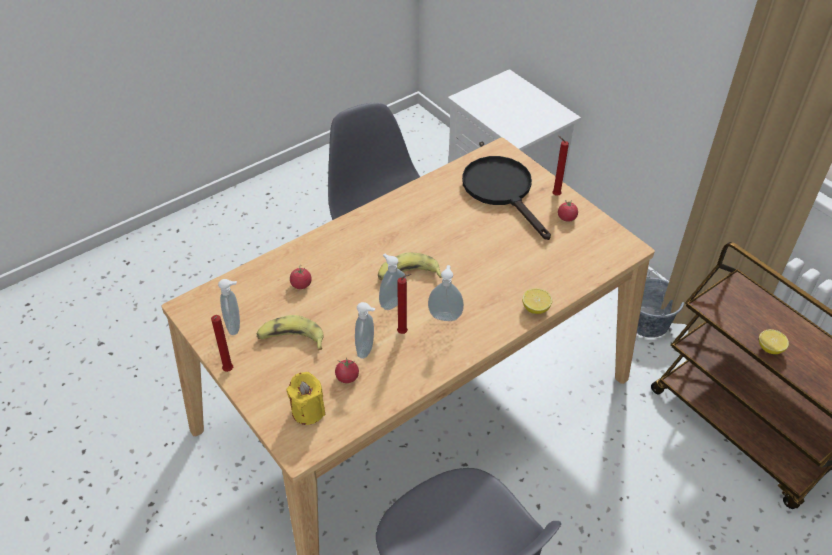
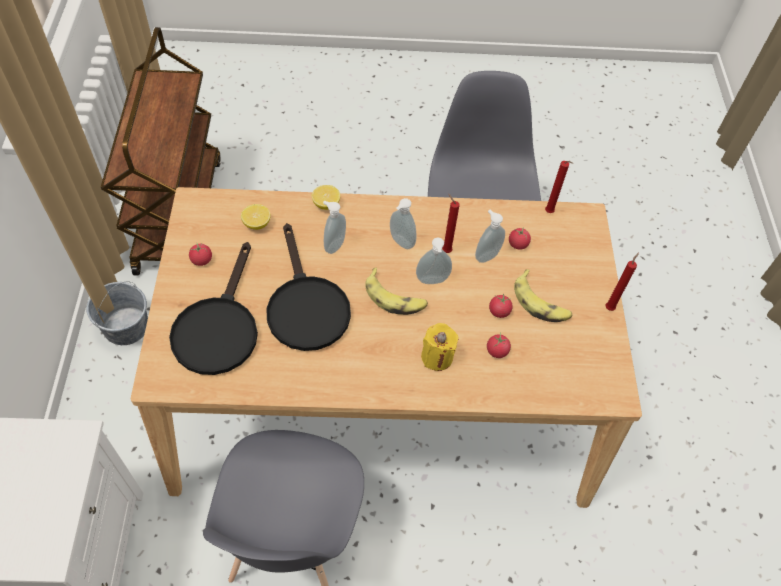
camera: 145 degrees left, 10 degrees up
soap dispenser [218,279,240,335] -> soap dispenser moved to [323,201,346,254]
yellow candle [286,372,325,425] -> yellow candle moved to [421,323,459,371]
red candle [552,136,569,196] -> red candle moved to [545,161,573,213]
lemon [759,329,789,354] -> lemon moved to [241,204,271,230]
none -> black frying pan [267,223,351,351]
none -> tomato [489,293,513,318]

